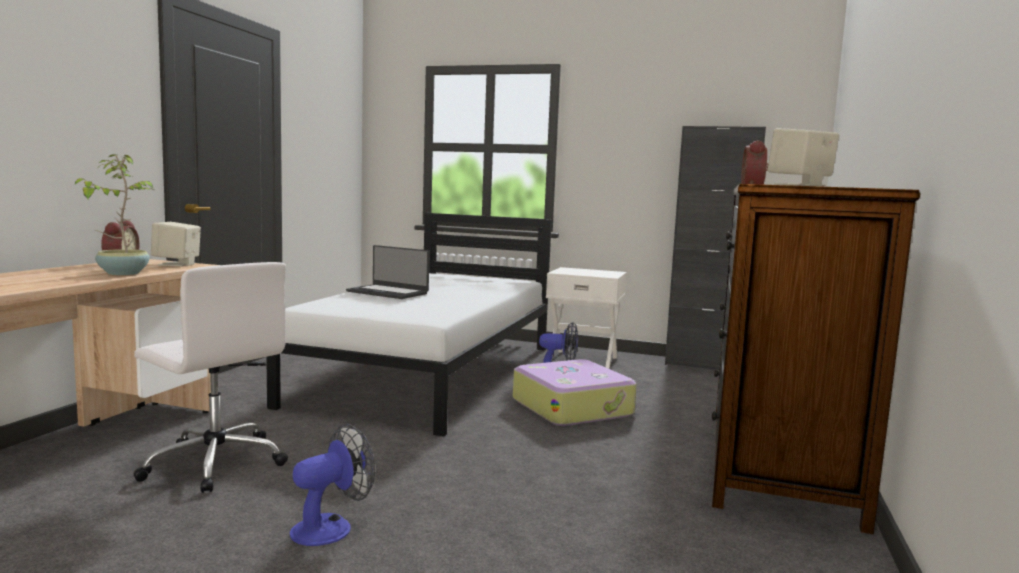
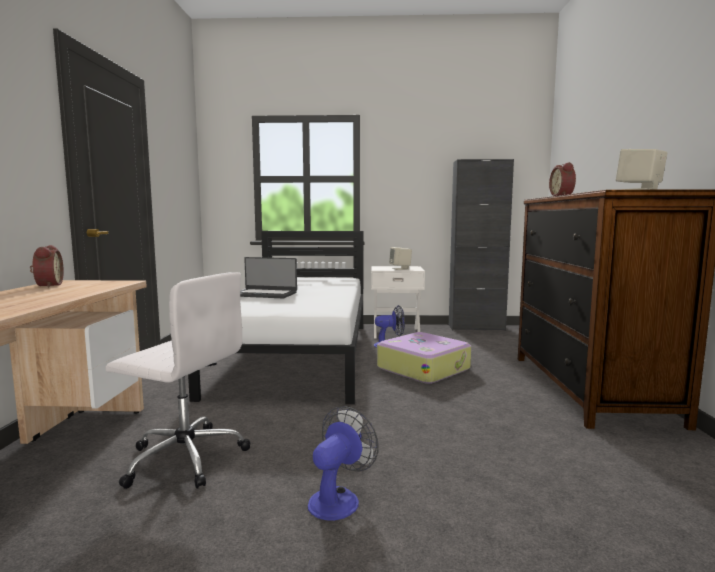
camera: 15 degrees left, 0 degrees up
potted plant [75,155,154,275] -> none
beige speaker [151,222,201,266] -> beige speaker moved to [389,247,412,270]

